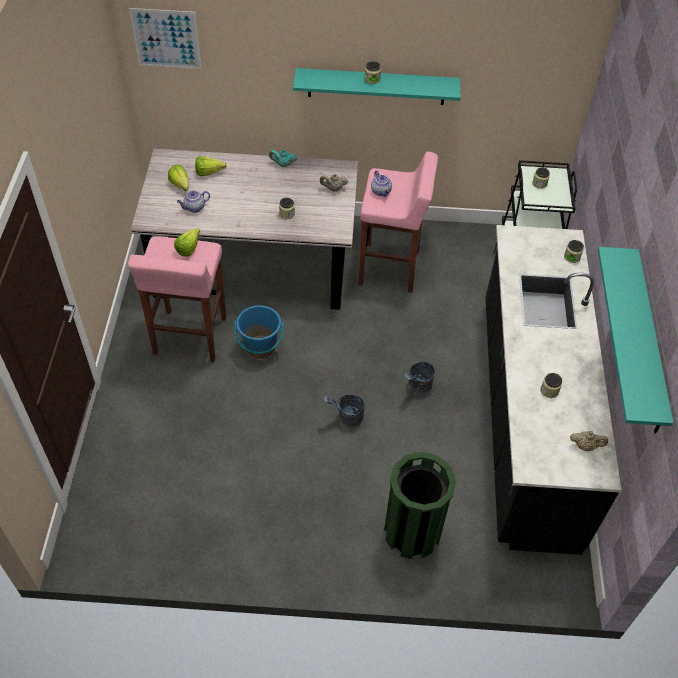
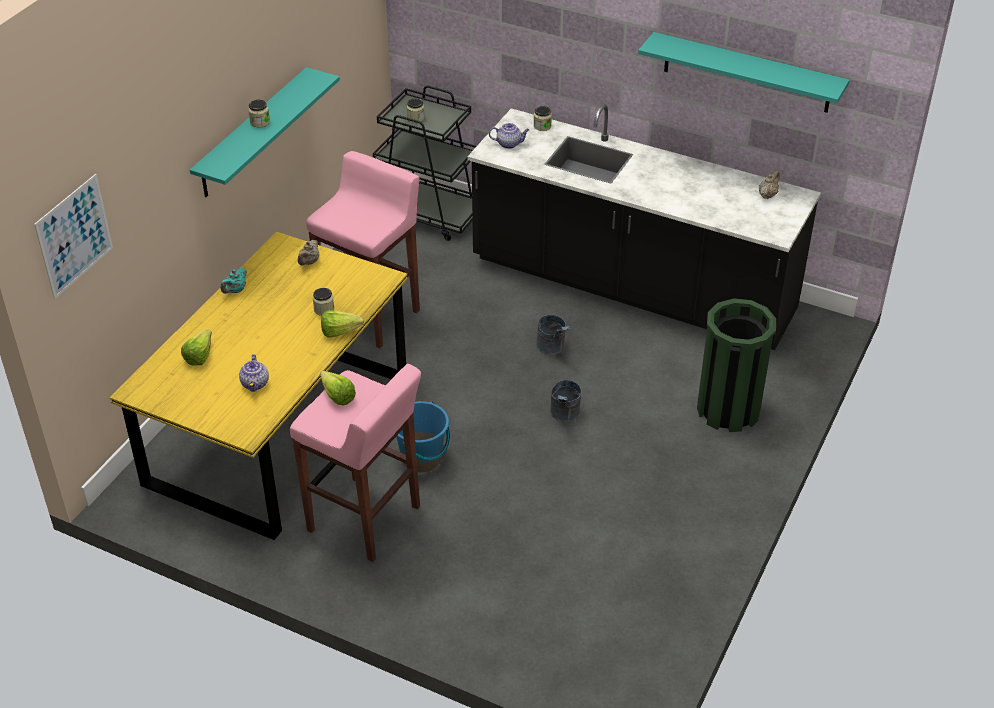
camera: 65 degrees left, 10 degrees down
grey dining table [131,149,358,310] -> yellow dining table [110,232,407,540]
lettuce [168,165,189,191] -> lettuce moved to [321,310,364,338]
teapot [371,170,392,197] -> teapot moved to [489,123,529,149]
jar [540,373,562,398] -> none

